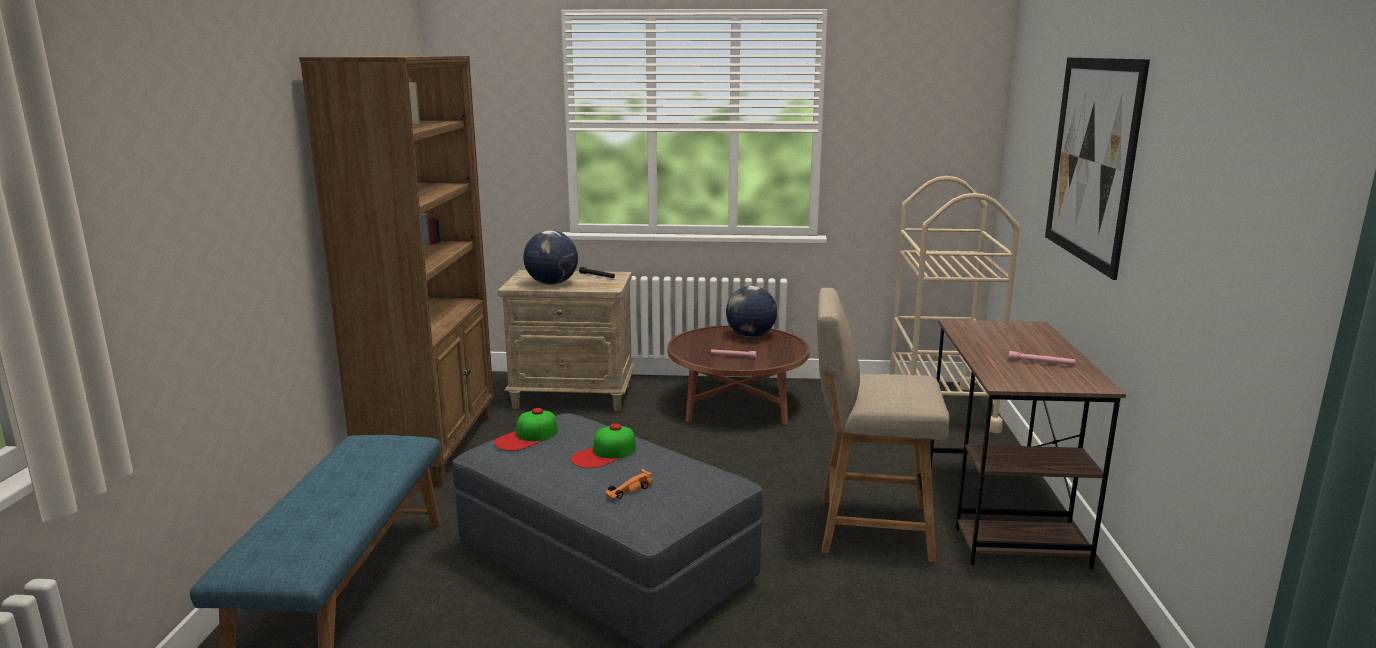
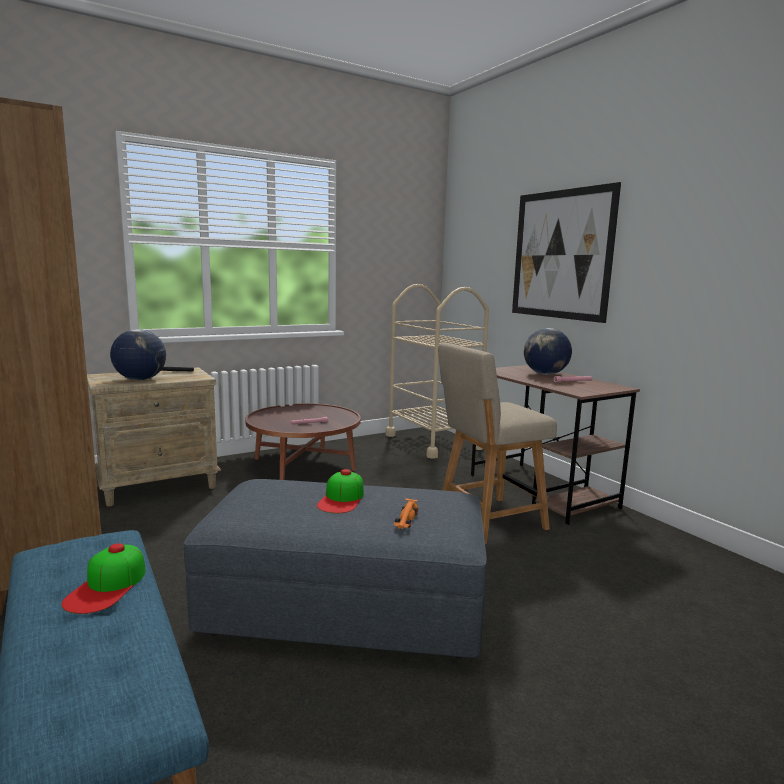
camera: 35 degrees left, 5 degrees down
cap [494,408,558,451] -> cap moved to [61,543,146,614]
globe [726,286,777,337] -> globe moved to [524,328,572,375]

